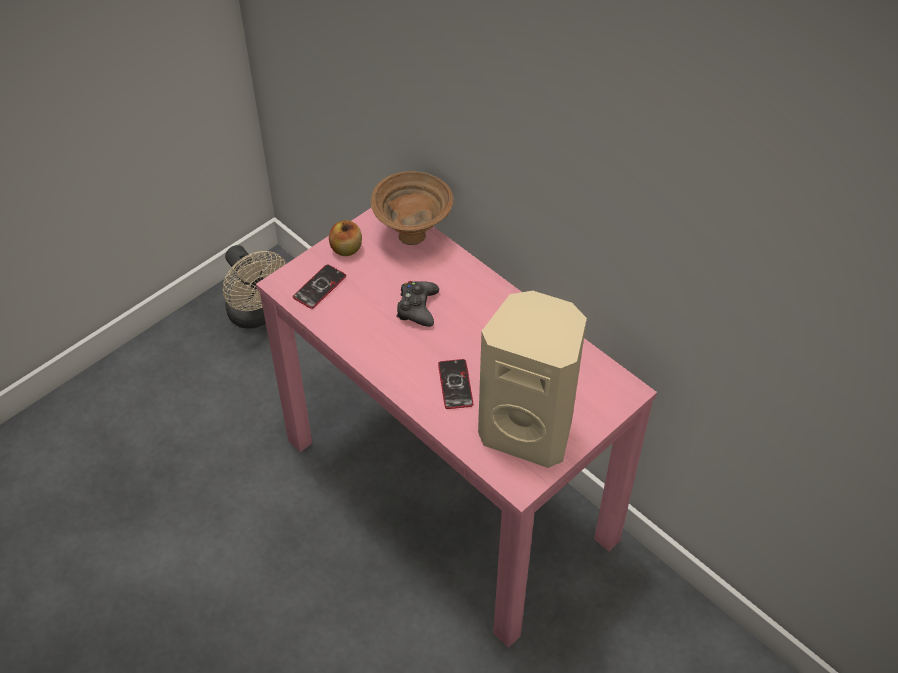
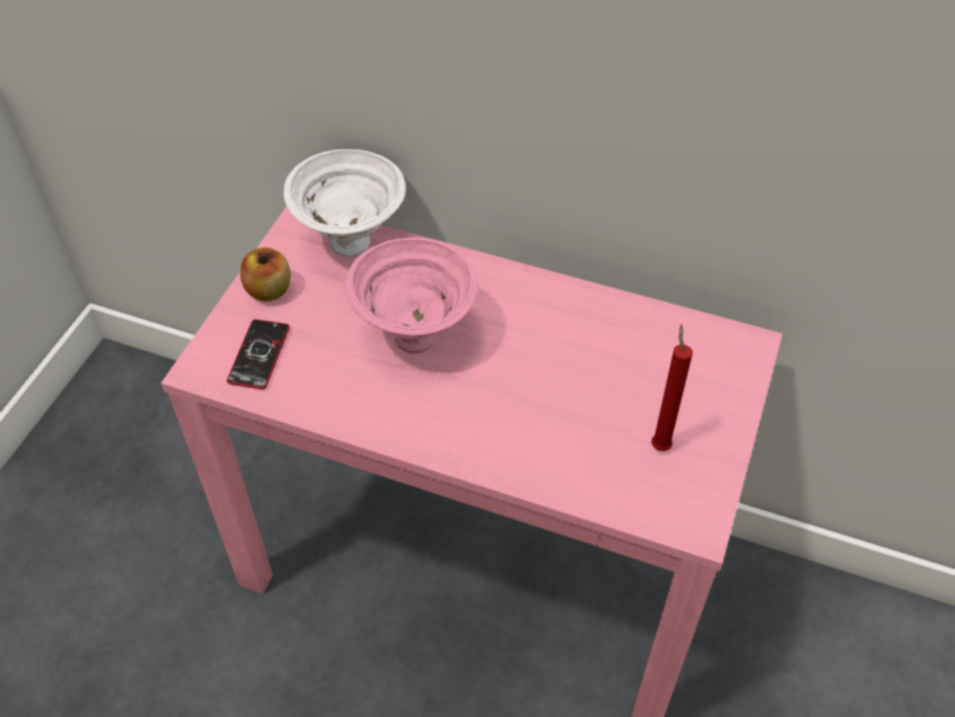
camera: 25 degrees left, 0 degrees up
beige fan [223,245,287,328] -> none
brown bowl [371,171,454,245] -> white bowl [284,149,406,257]
black game controller [396,281,439,327] -> pink bowl [345,237,478,354]
phone [438,359,473,409] -> none
beige speaker [478,291,587,468] -> red candle [651,324,693,451]

